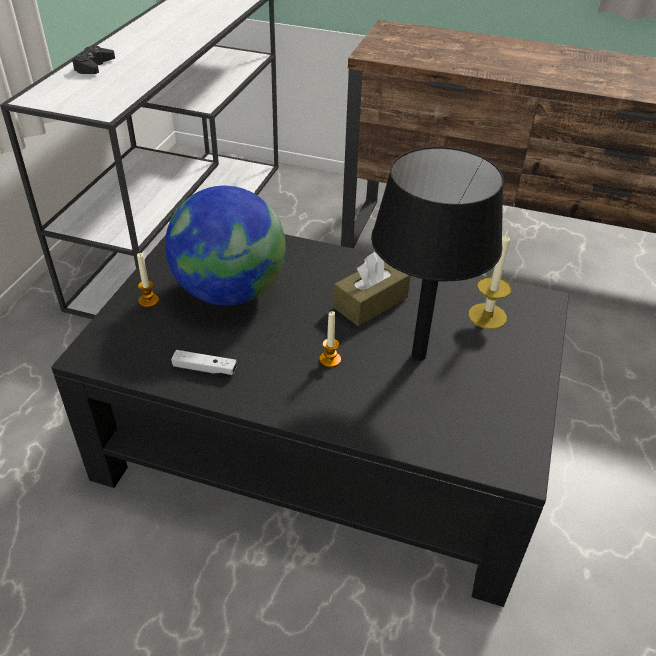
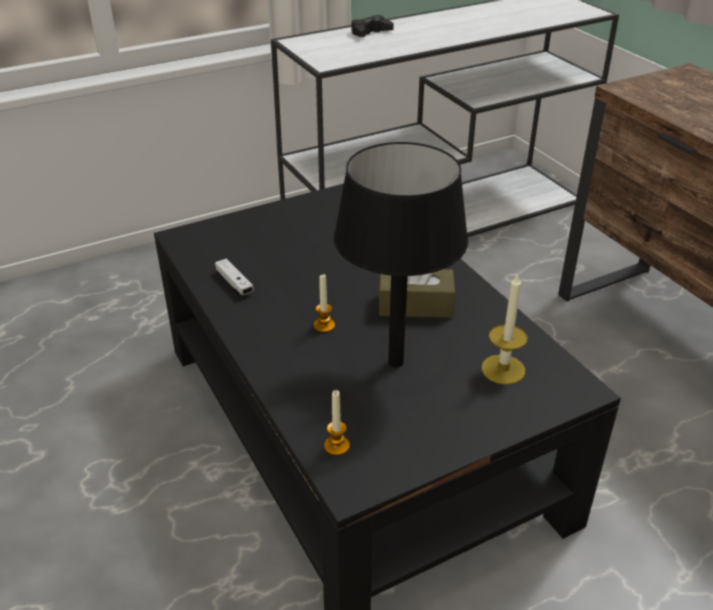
camera: 45 degrees right, 5 degrees down
candle [137,253,159,307] -> candle moved to [324,390,350,456]
globe [165,186,285,306] -> none

